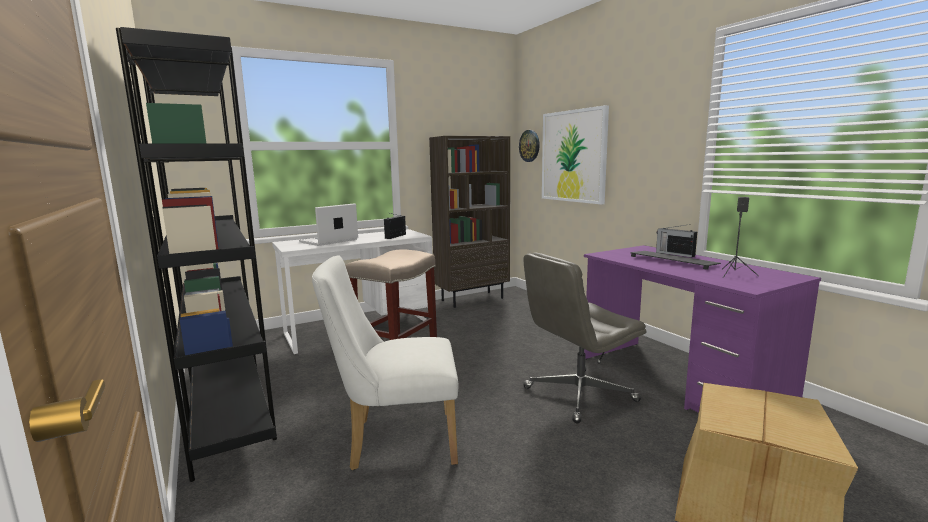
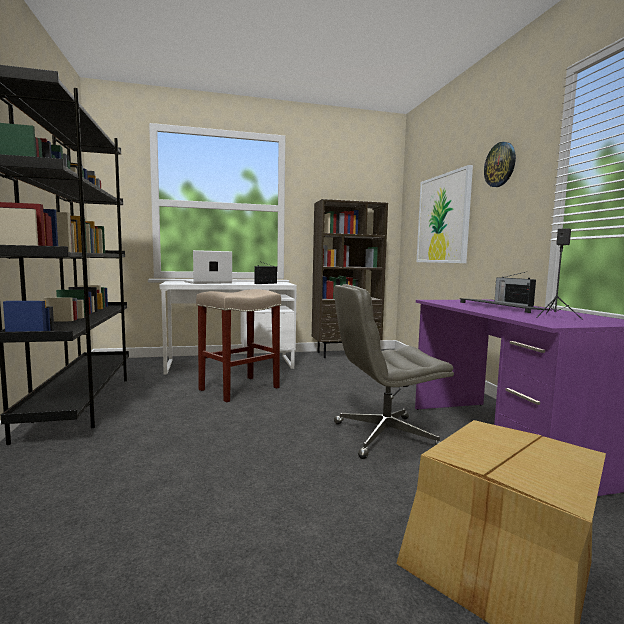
camera: 15 degrees right, 5 degrees down
white chair [312,256,459,470] -> none
wall clock [519,130,540,162] -> wall clock moved to [484,142,516,187]

